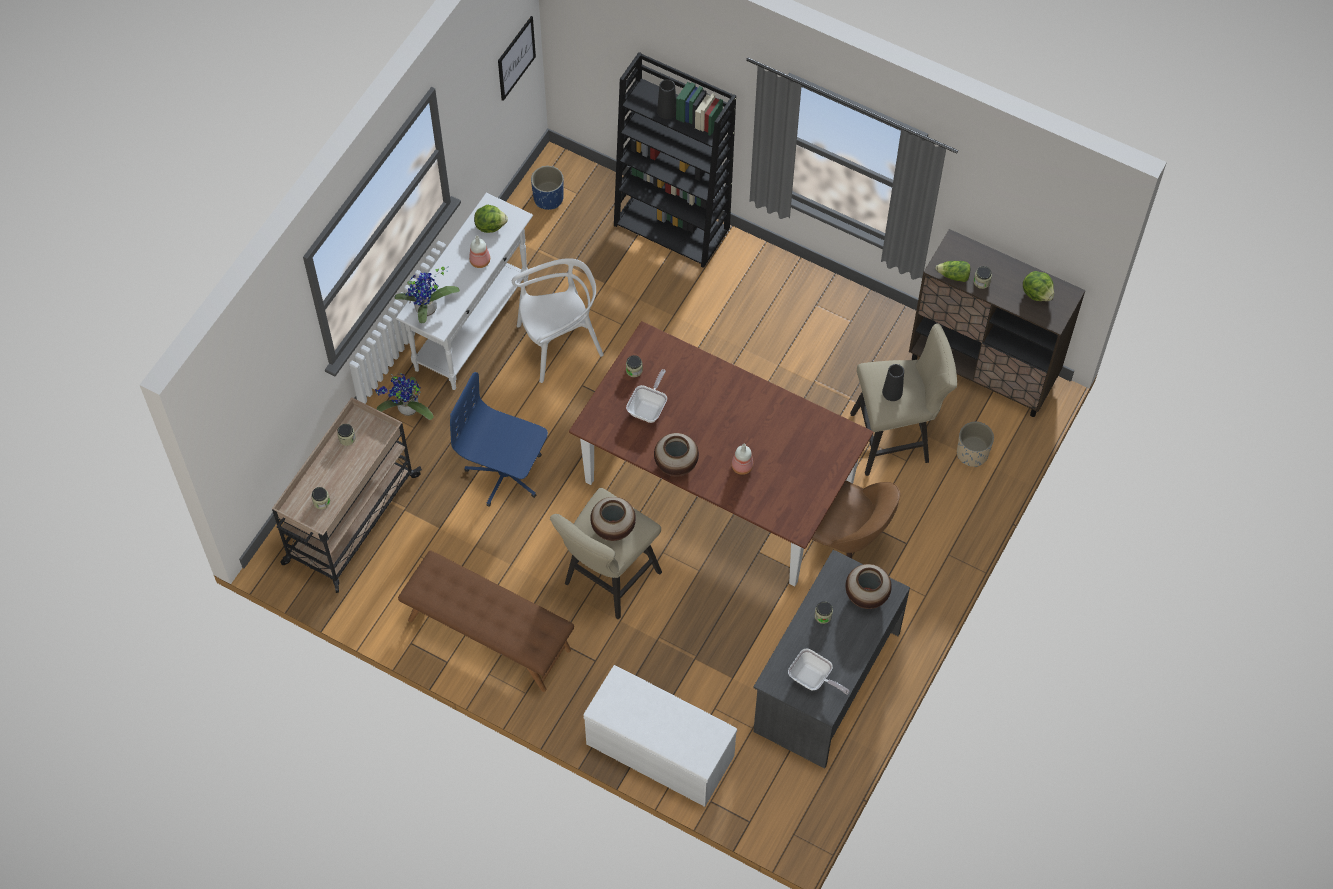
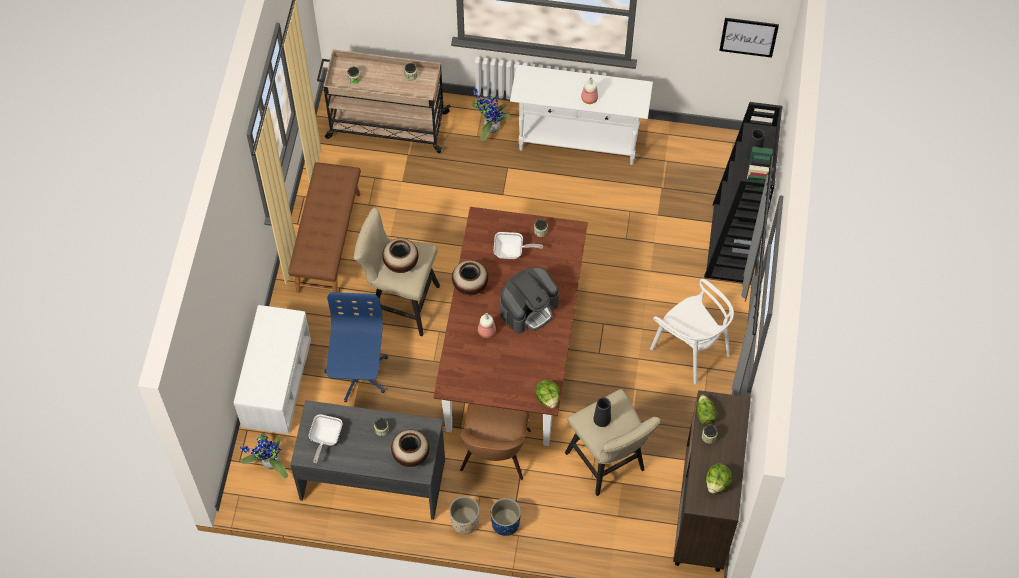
camera: 70 degrees right, 0 degrees up
potted plant [394,267,460,323] -> potted plant moved to [240,433,288,478]
blue office chair [450,372,548,507] -> blue office chair moved to [324,292,388,402]
lettuce [474,205,508,233] -> lettuce moved to [535,380,560,408]
white chair [512,258,604,383] -> white chair moved to [650,279,734,384]
blue planter [531,166,564,210] -> blue planter moved to [491,498,521,536]
beige planter [957,422,994,467] -> beige planter moved to [449,496,479,534]
none -> coffee machine [500,267,559,334]

